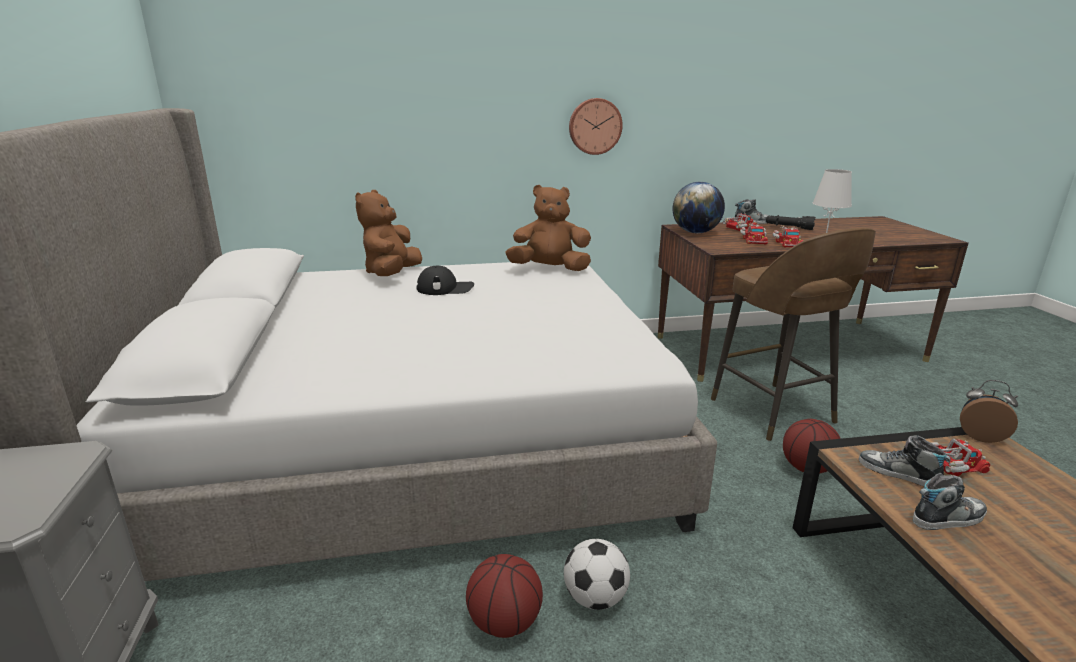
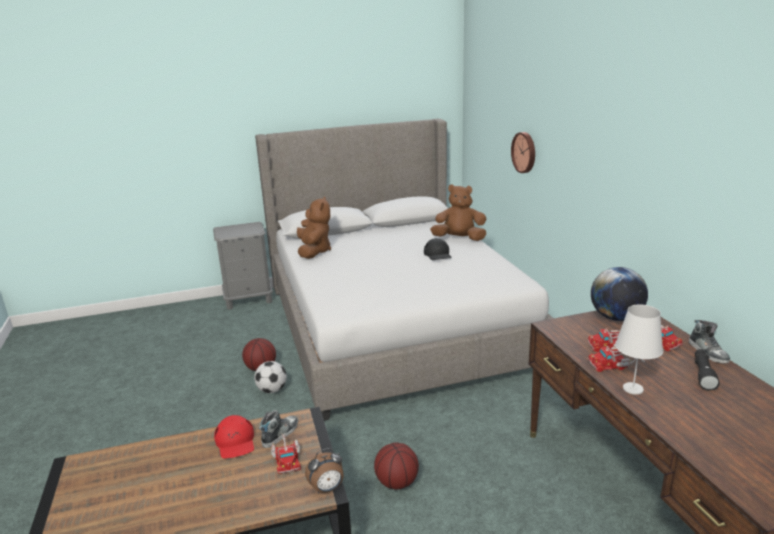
camera: 85 degrees right, 0 degrees up
brown plush toy [505,185,591,271] -> brown plush toy moved to [297,196,331,259]
wall clock [569,98,623,155] -> wall clock moved to [511,132,535,173]
brown stool [711,228,876,441] -> none
shoe [912,473,987,530] -> red cap [214,415,254,459]
alarm clock [960,380,1018,443] -> alarm clock turned 45 degrees clockwise [305,448,344,493]

